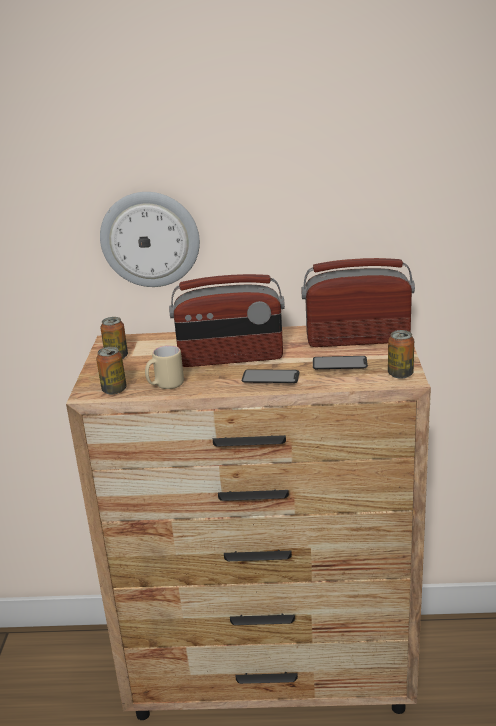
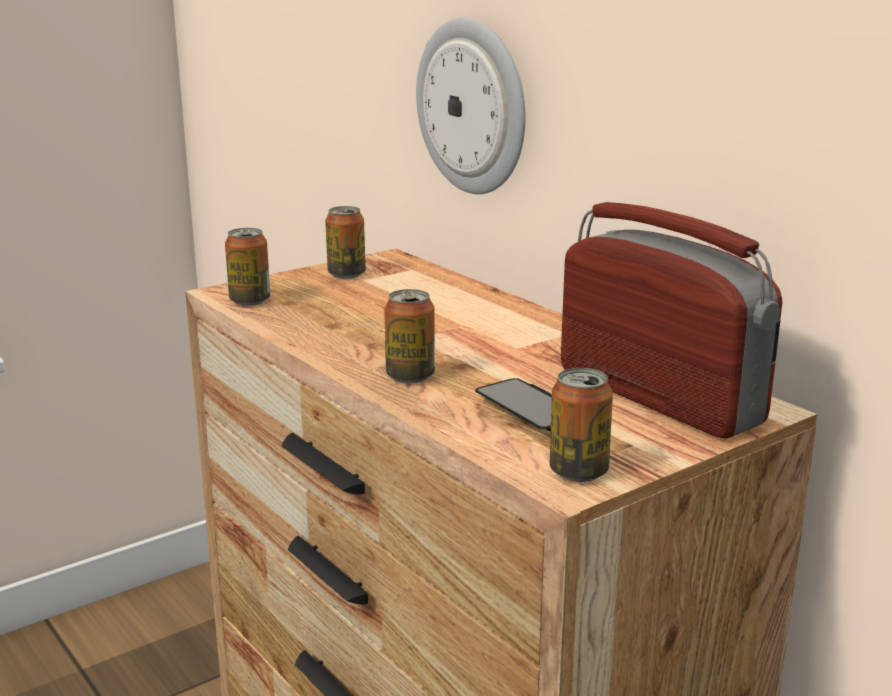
camera: 50 degrees right, 5 degrees down
beige mug [145,345,184,389] -> none
radio [169,274,285,367] -> none
phone [242,369,300,383] -> can [384,289,435,383]

